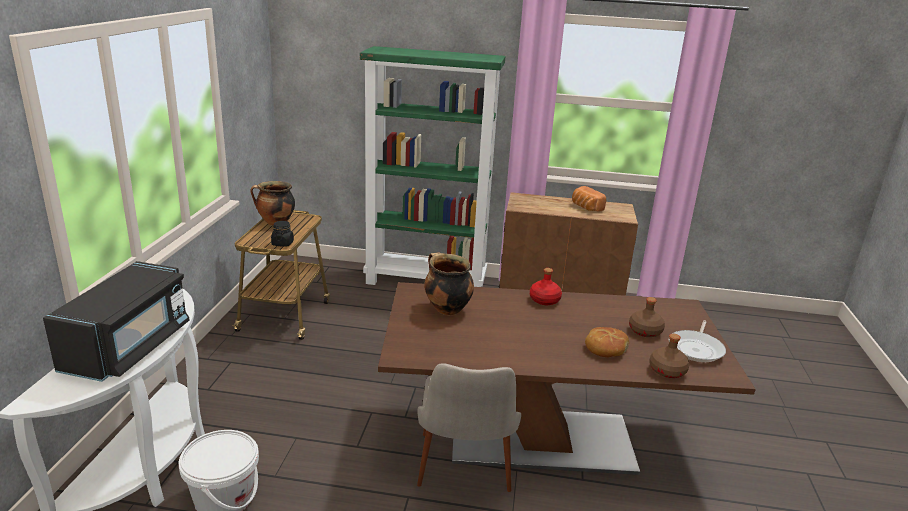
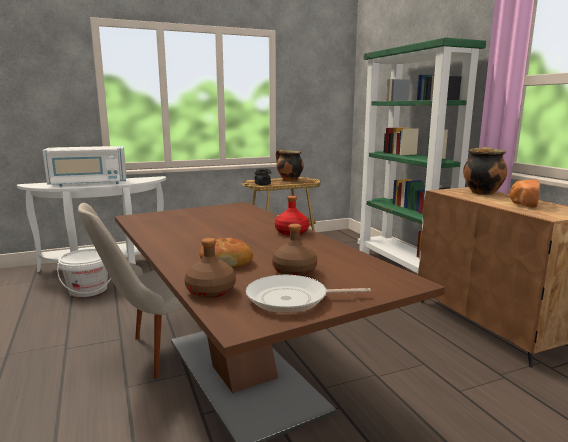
camera: 60 degrees right, 10 degrees down
black microwave [43,261,189,382] -> white microwave [43,146,126,187]
cooking pot [424,252,474,315] -> cooking pot moved to [463,147,507,195]

